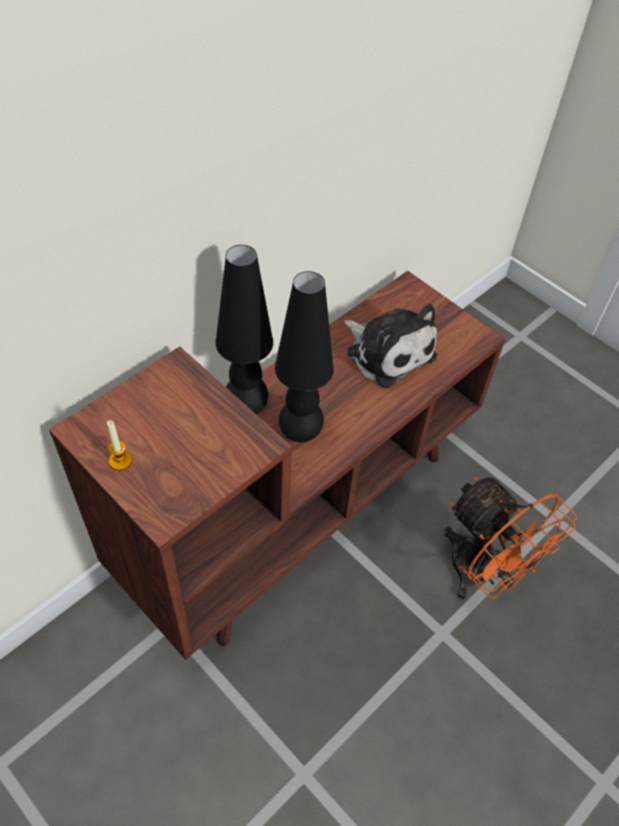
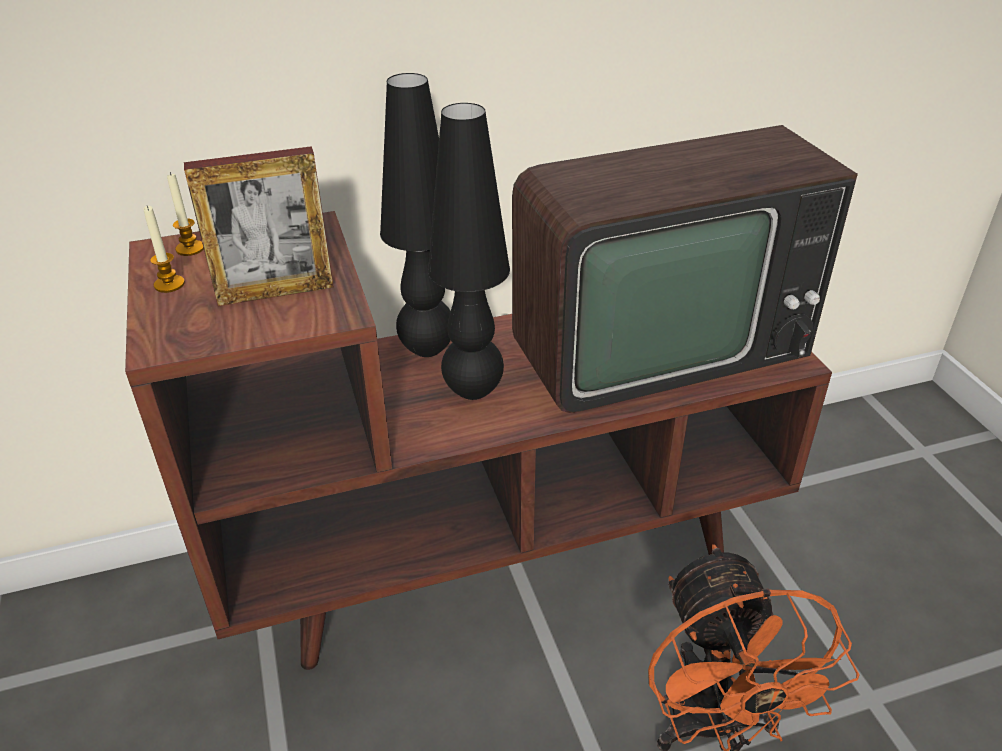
camera: 30 degrees right, 15 degrees down
plush toy [344,304,437,388] -> television [512,125,858,413]
none -> candle [167,172,204,256]
none -> picture frame [184,146,334,306]

